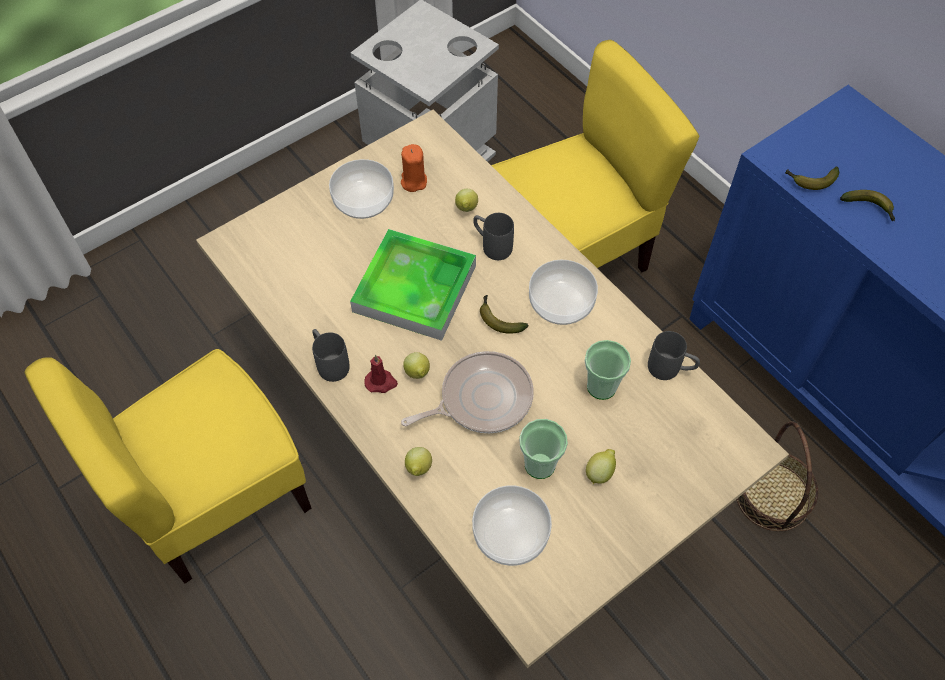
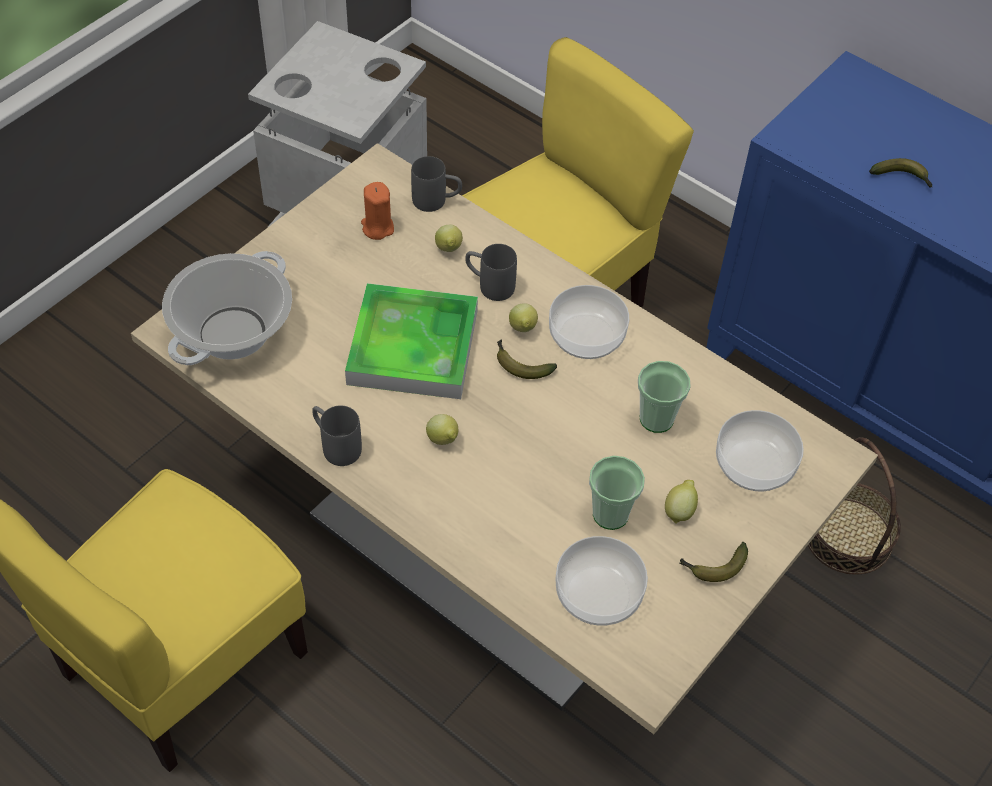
camera: 15 degrees left, 5 degrees down
bowl [329,159,394,219] -> bowl moved to [716,410,804,491]
red candle [364,355,398,393] -> none
frying pan [401,351,534,433] -> none
lemon [405,447,432,476] -> lemon moved to [509,304,538,332]
grey mug [648,331,700,380] -> grey mug moved to [411,156,462,212]
banana [785,166,839,190] -> banana moved to [679,542,748,582]
none -> cooking pot [162,251,292,365]

